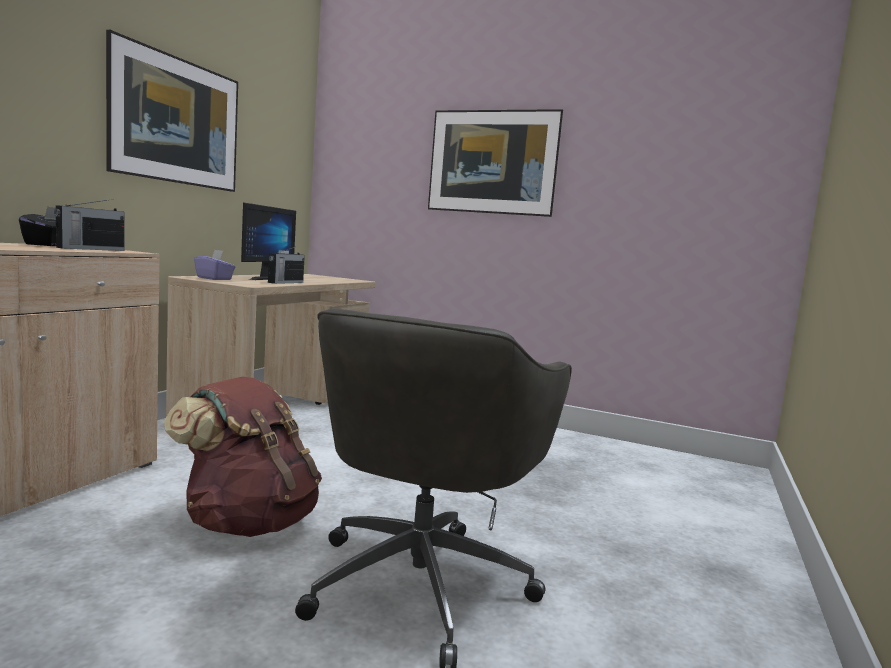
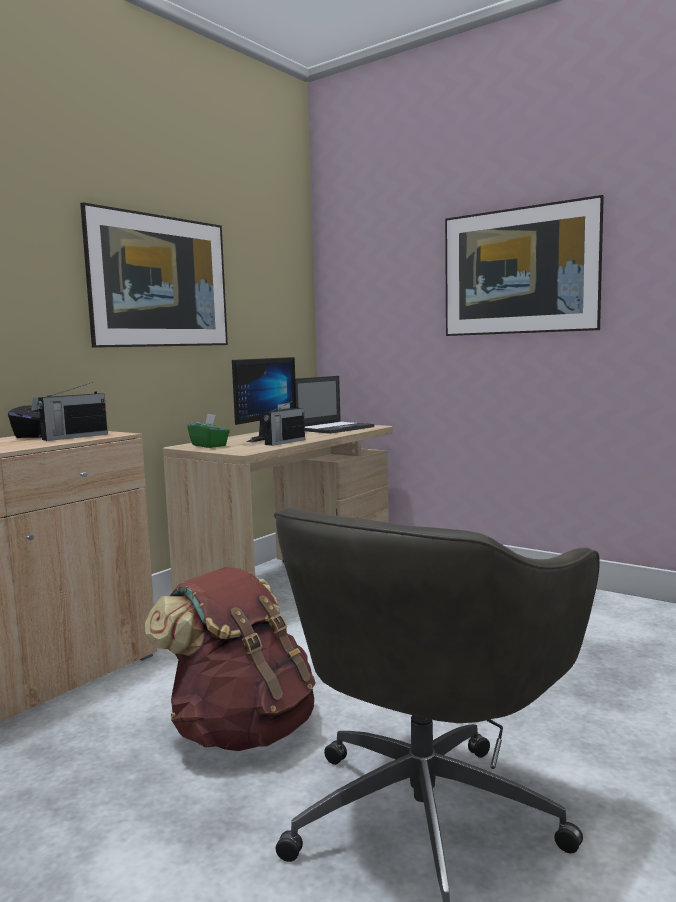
camera: 15 degrees right, 0 degrees up
purple tissue box [194,250,236,280] -> green tissue box [187,414,230,448]
none -> laptop [295,376,374,434]

